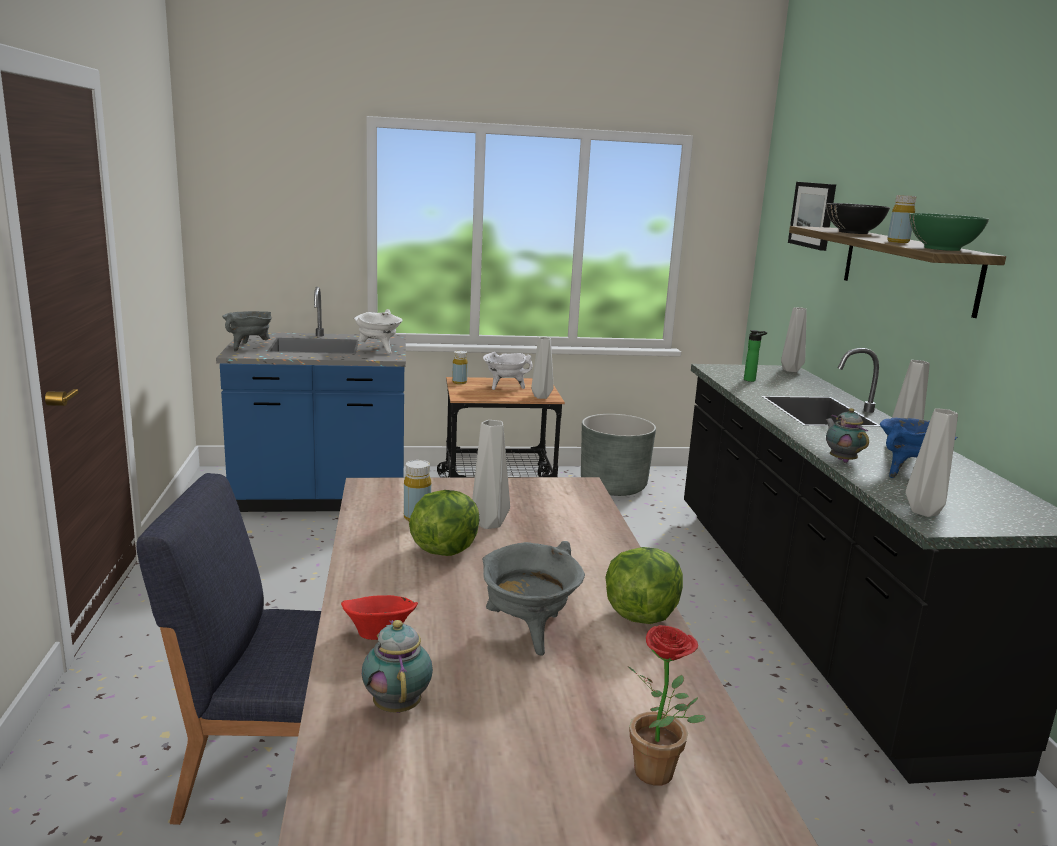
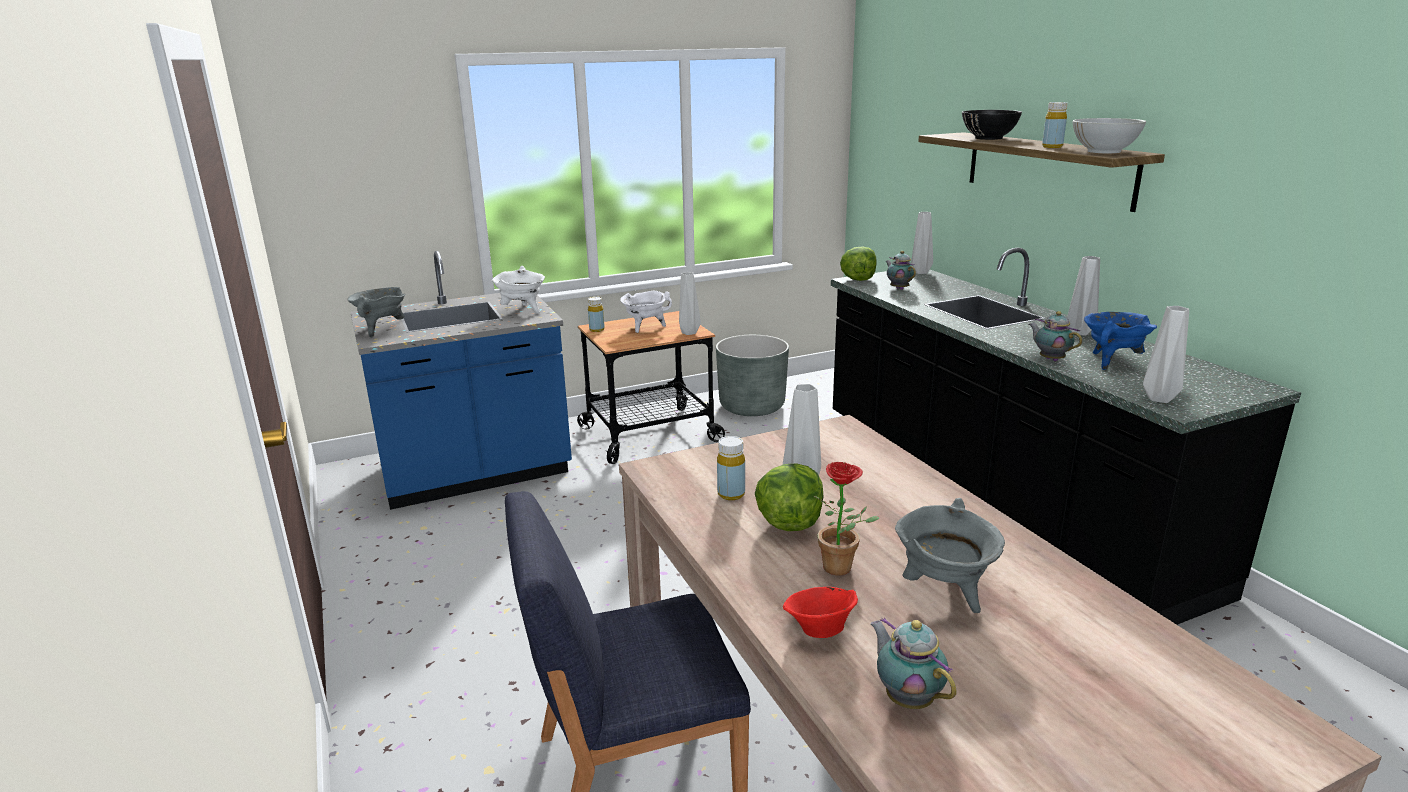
camera: 15 degrees left, 5 degrees up
lettuce [605,547,683,624] -> lettuce moved to [840,246,877,281]
potted plant [627,625,706,786] -> potted plant moved to [814,462,879,575]
bottle [744,330,767,382] -> teapot [885,251,916,290]
picture [788,182,836,251] -> none
green bowl [909,213,989,251] -> white bowl [1073,118,1146,153]

